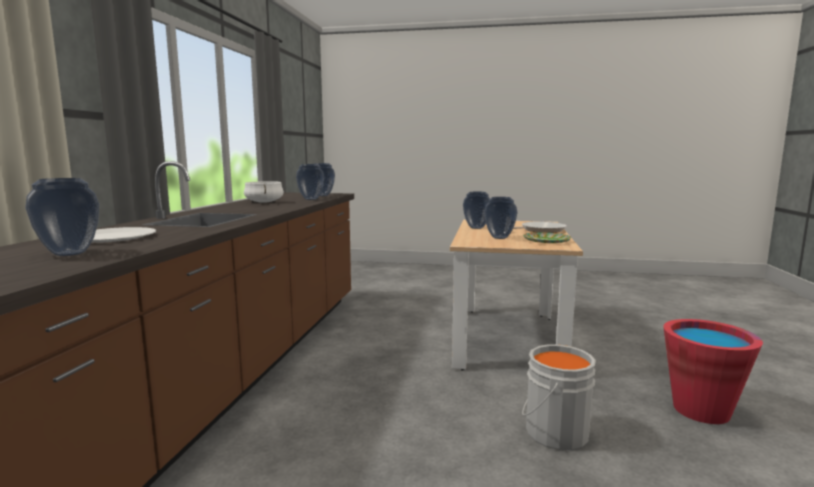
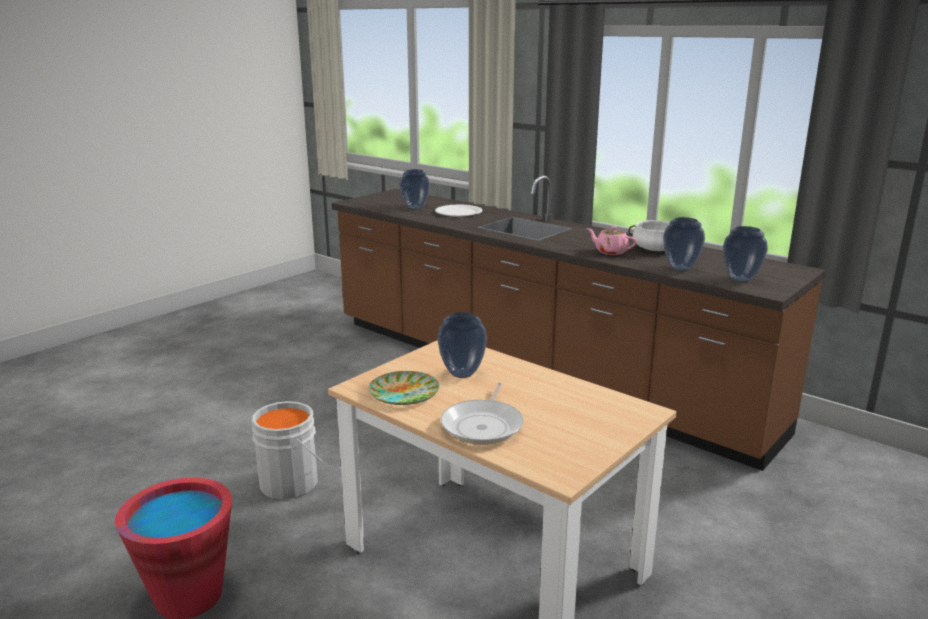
camera: 120 degrees right, 10 degrees up
vase [463,192,490,229] -> none
none -> pink teapot [587,226,637,255]

